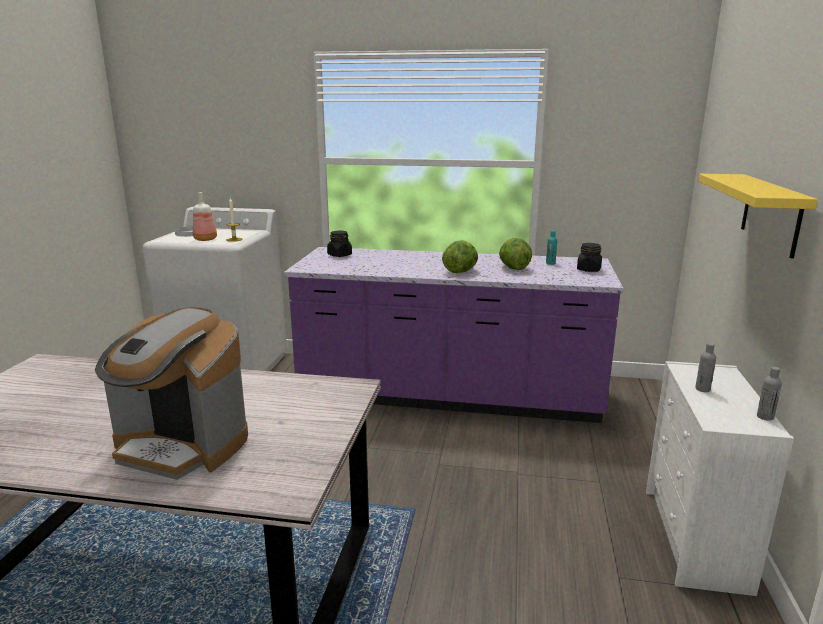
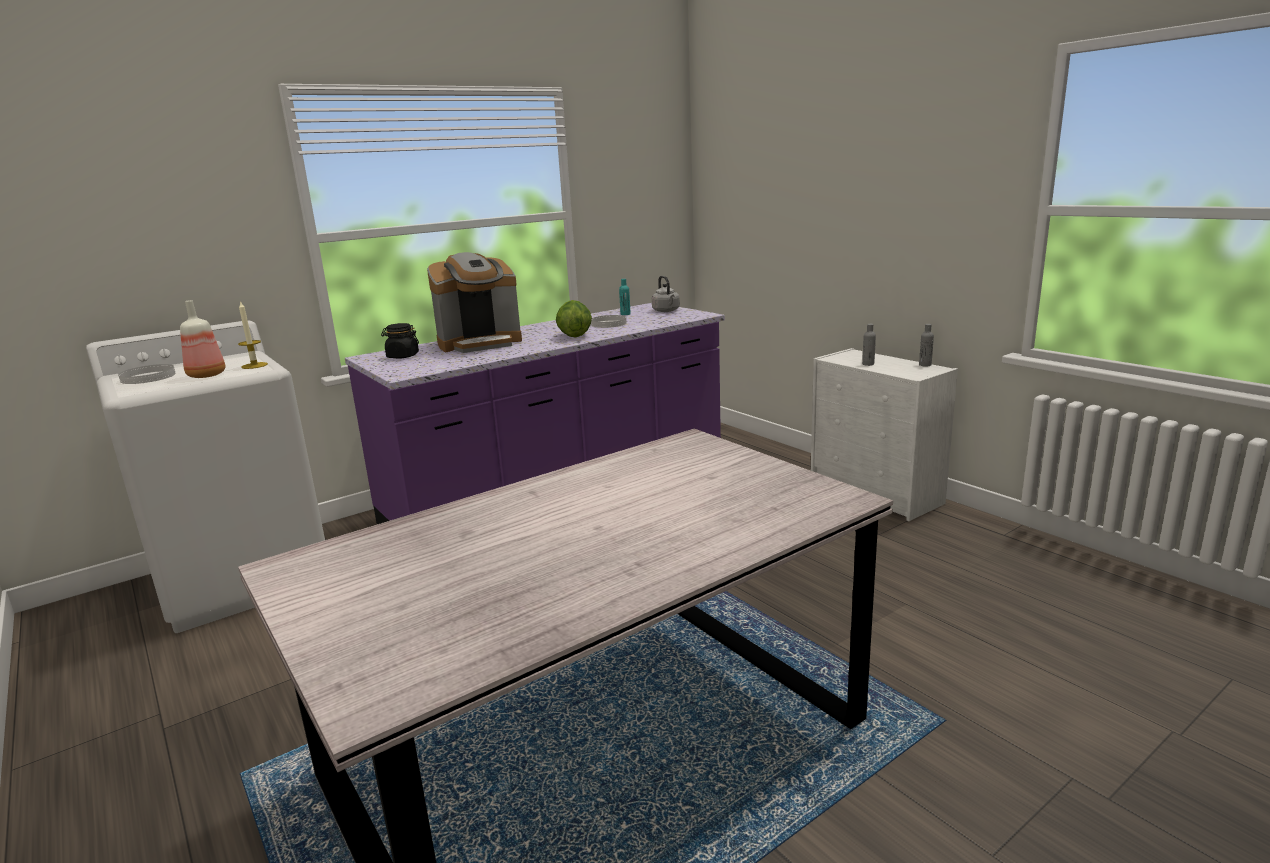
camera: 45 degrees left, 0 degrees up
coffee machine [95,307,248,480] -> coffee machine moved to [427,252,522,353]
lettuce [499,238,532,270] -> white plate [591,315,627,328]
black jar [577,243,602,272] -> grey kettle [652,276,680,312]
yellow shelf [698,174,818,259] -> none

